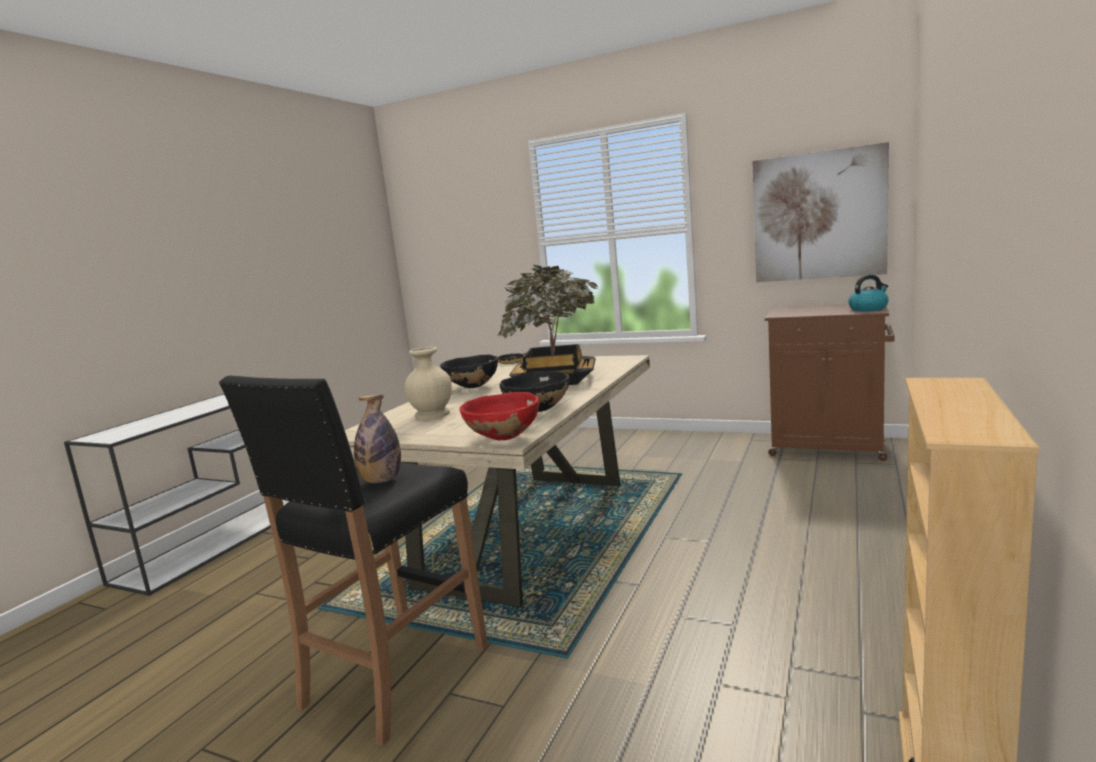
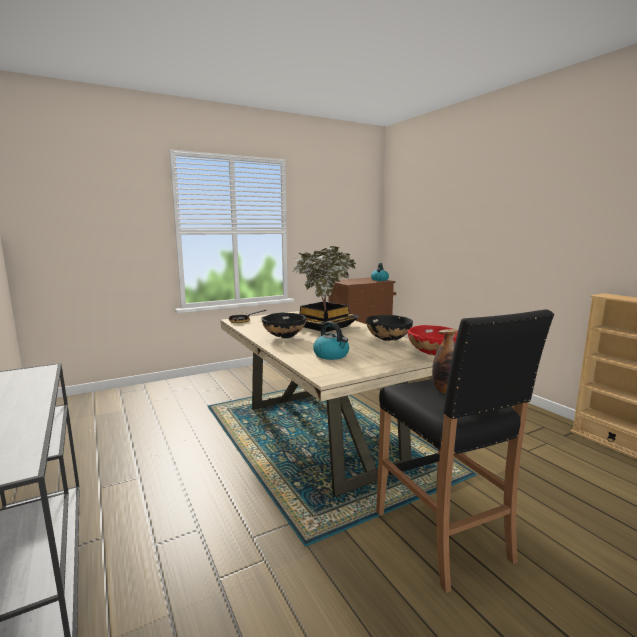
camera: 55 degrees left, 0 degrees up
beige vase [405,347,452,420] -> kettle [313,321,349,360]
picture [752,142,889,282] -> none

